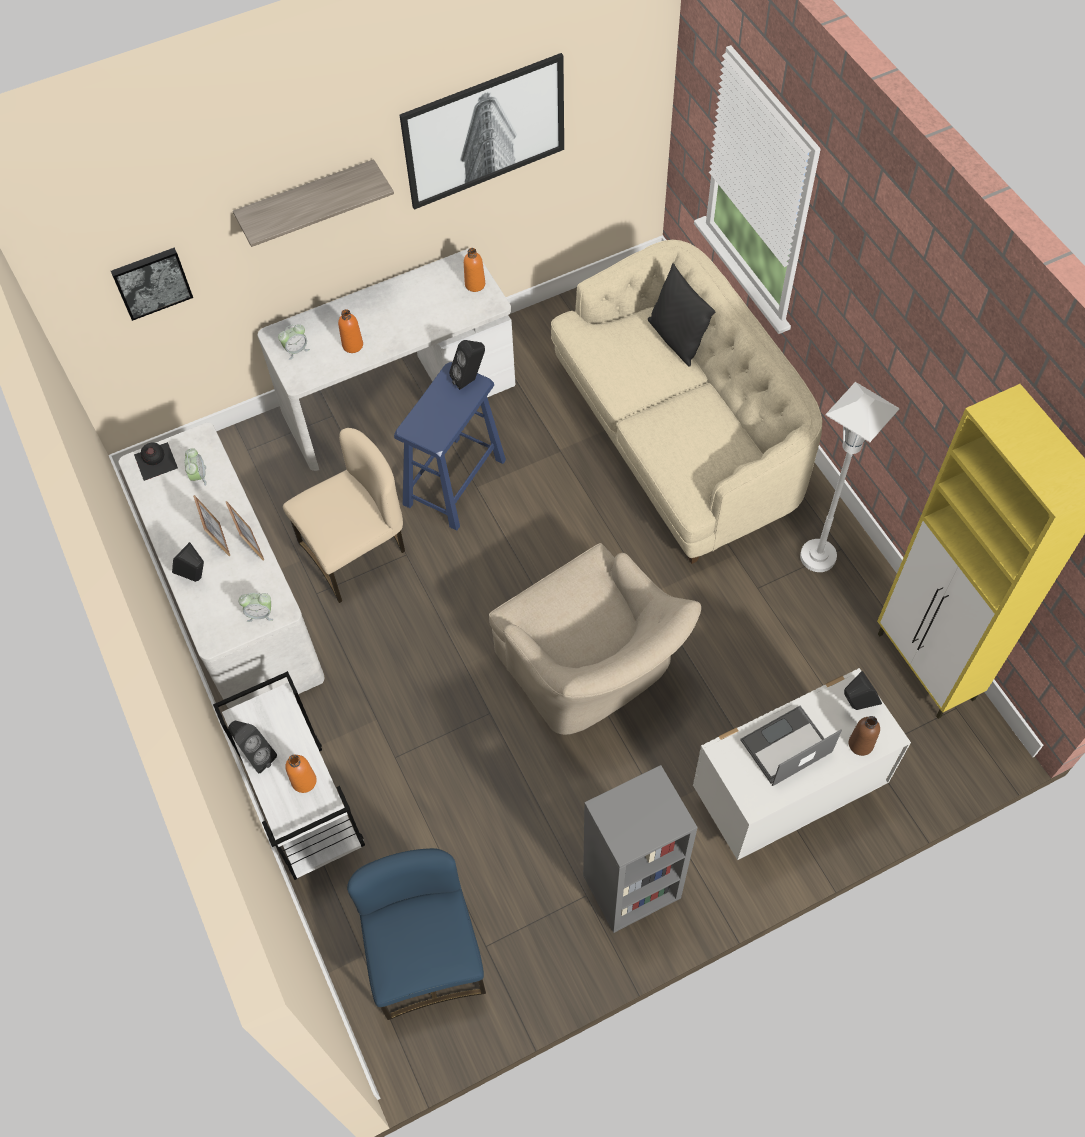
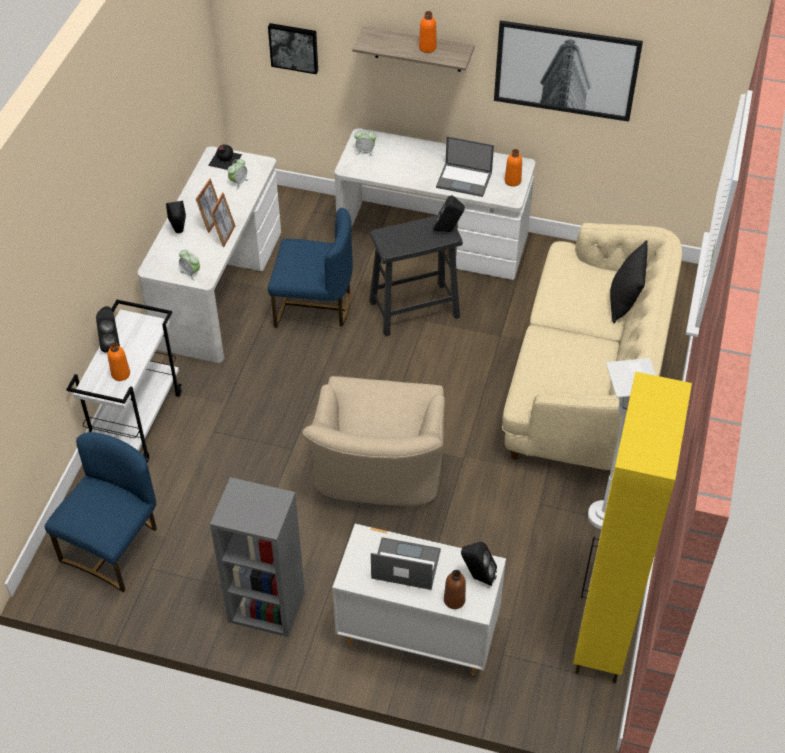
camera: 40 degrees right, 10 degrees down
beige chair [283,428,405,603] -> blue chair [268,208,353,328]
orange bottle [338,309,363,353] -> orange bottle moved to [419,11,437,53]
blue stool [394,362,506,530] -> black stool [369,215,463,336]
none -> laptop [436,136,494,197]

